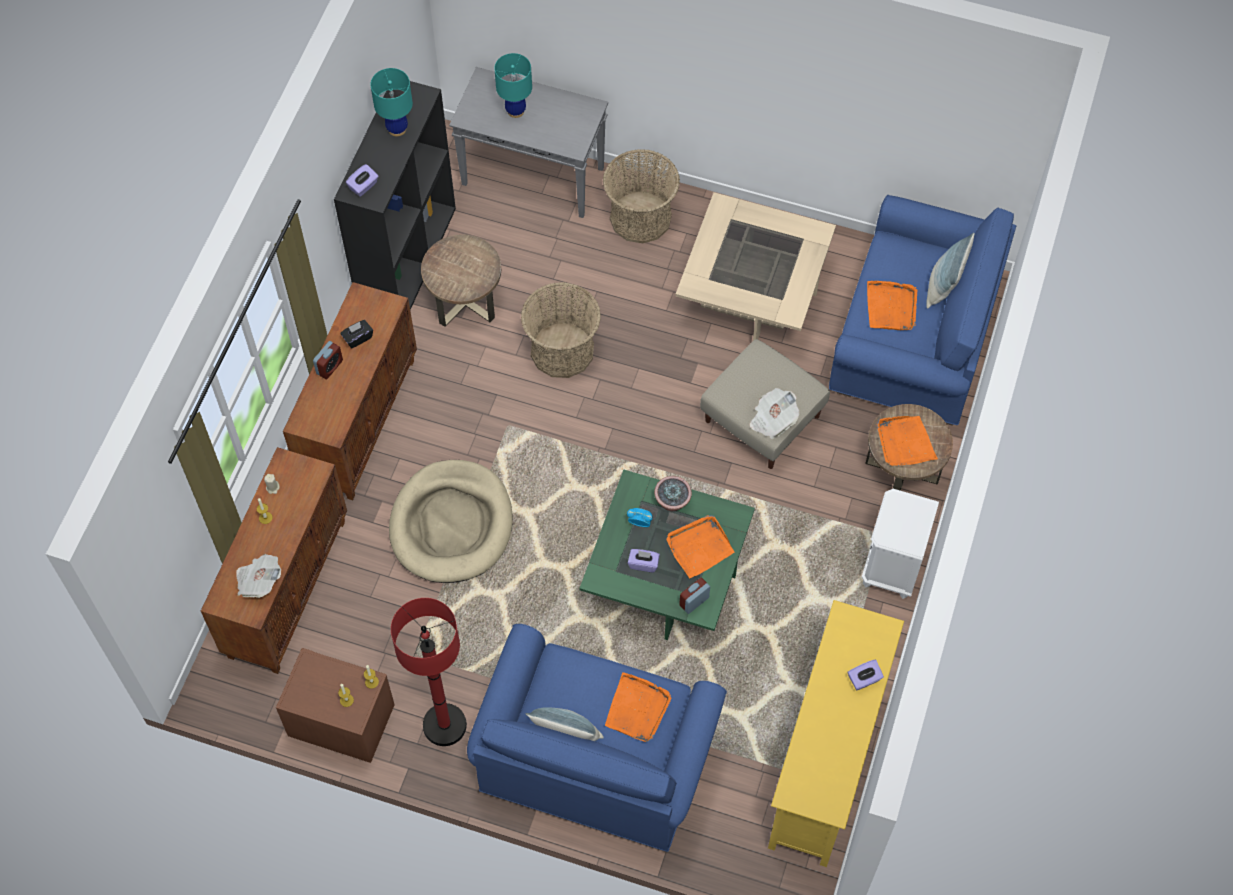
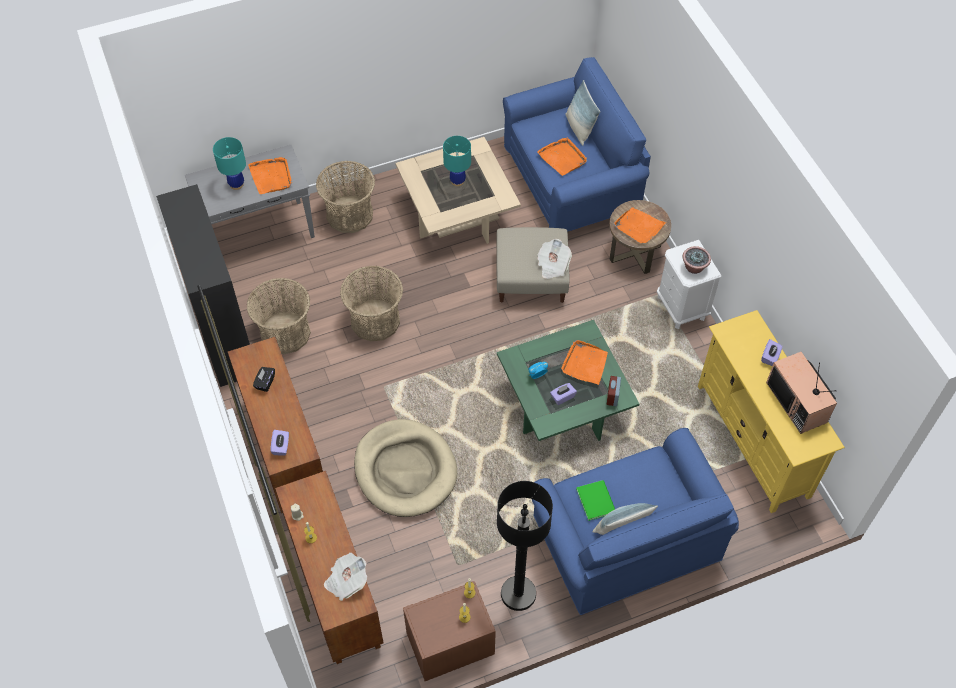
camera: 40 degrees left, 5 degrees down
alarm clock [313,341,343,379] -> none
purple tissue box [346,164,379,197] -> purple tissue box moved to [271,430,289,455]
turquoise table lamp [371,68,413,136] -> turquoise table lamp moved to [443,136,471,186]
red floor lamp [391,598,467,746] -> black floor lamp [497,481,553,611]
brown side table [421,234,501,327] -> basket [247,278,311,354]
orange tray [605,672,671,742] -> orange tray moved to [248,157,292,194]
potted plant [654,476,692,511] -> potted plant moved to [683,246,711,274]
none -> green book [576,480,615,521]
none -> television [766,352,837,434]

